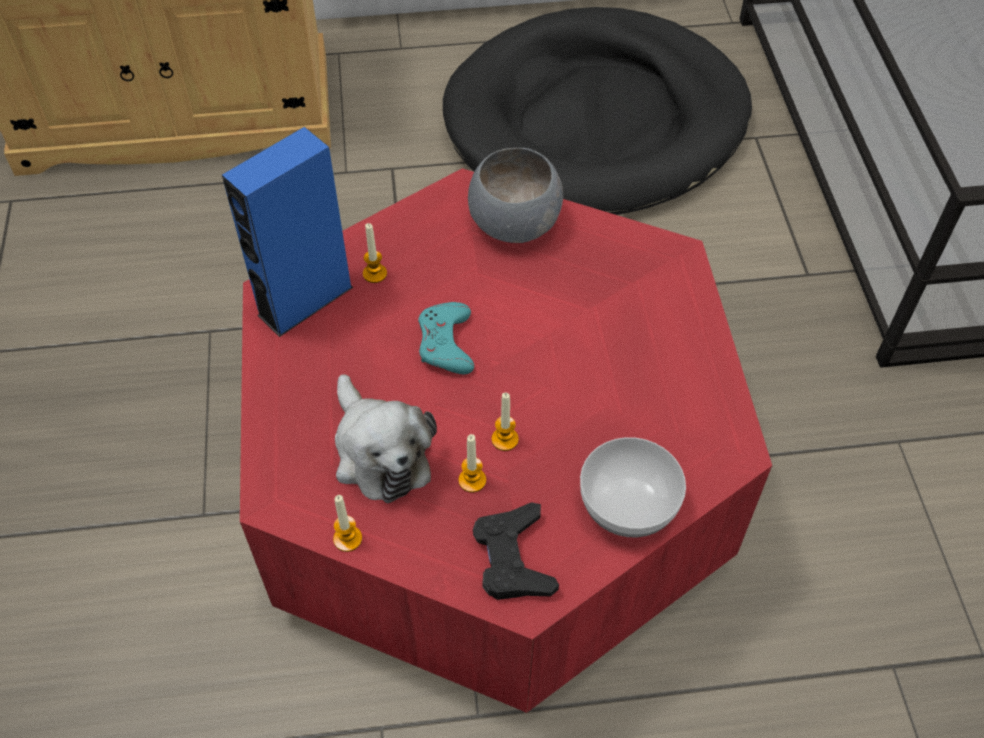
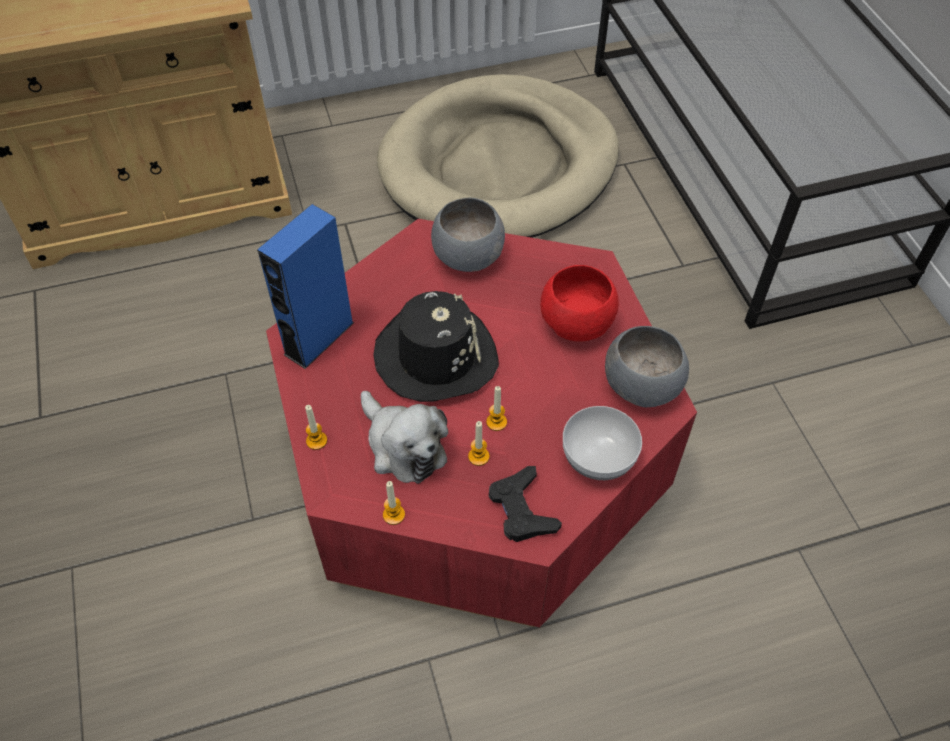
camera: 10 degrees left, 0 degrees up
candle [363,223,387,283] -> candle moved to [305,405,327,450]
turquoise game controller [418,302,474,374] -> black hat [373,291,499,402]
black dog bed [443,7,752,215] -> beige dog bed [377,74,619,238]
none -> red bowl [540,265,619,341]
none -> grey bowl [605,326,689,407]

